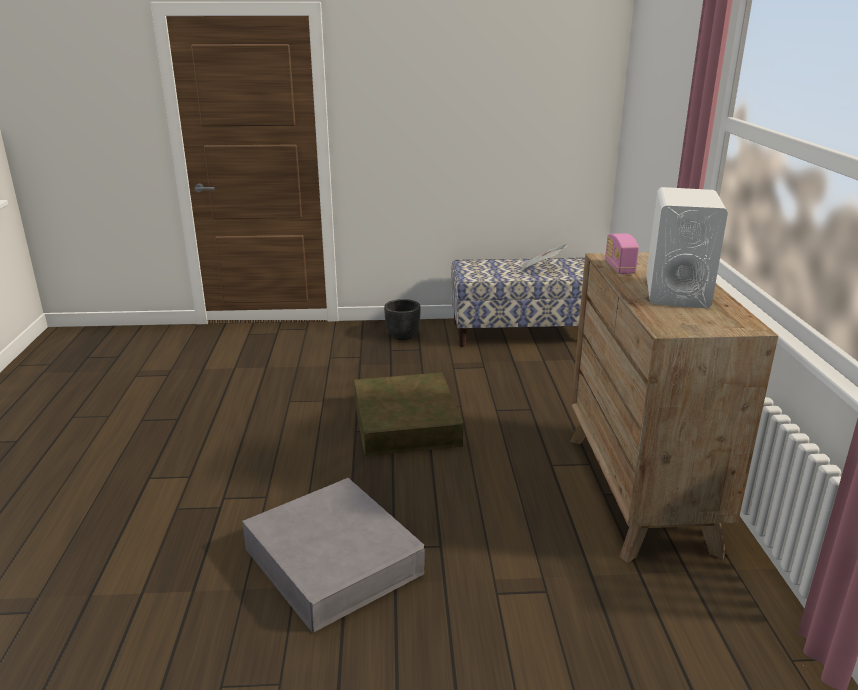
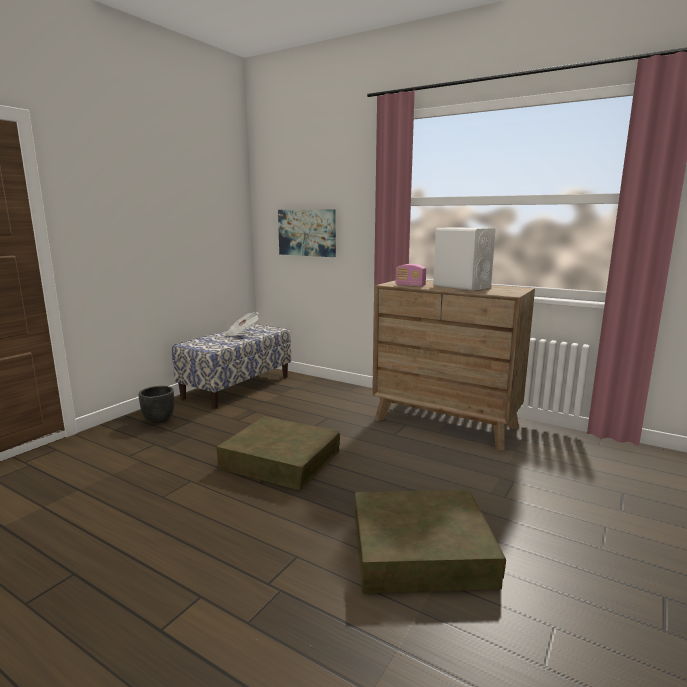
camera: 55 degrees left, 10 degrees down
grey storage box [242,478,425,633] -> brown storage box [355,490,506,593]
none -> picture [278,209,336,257]

